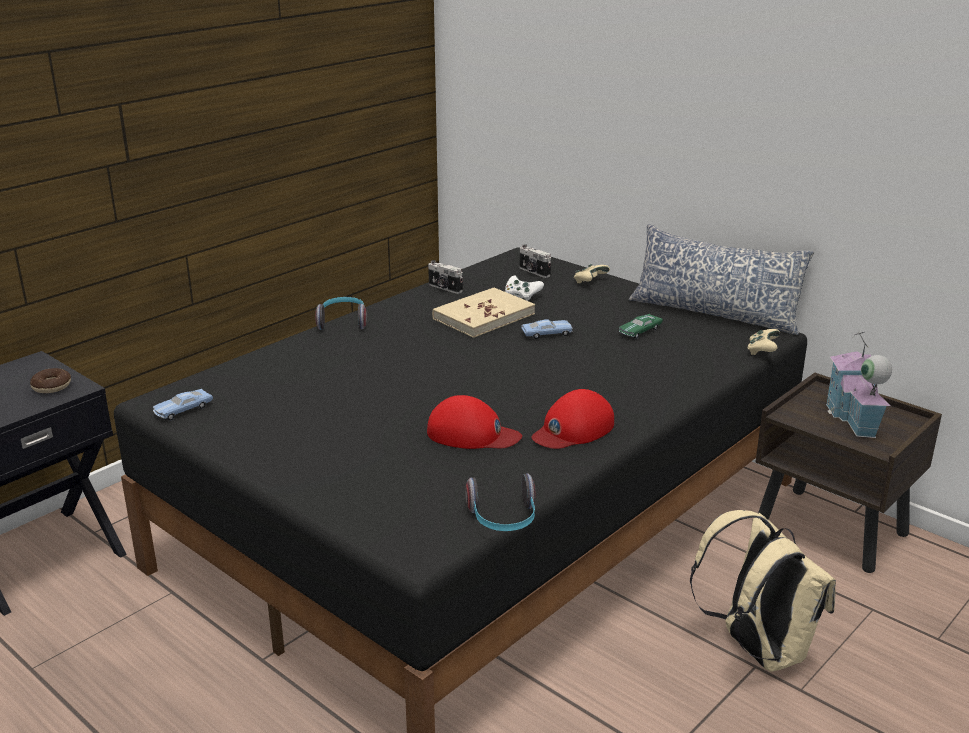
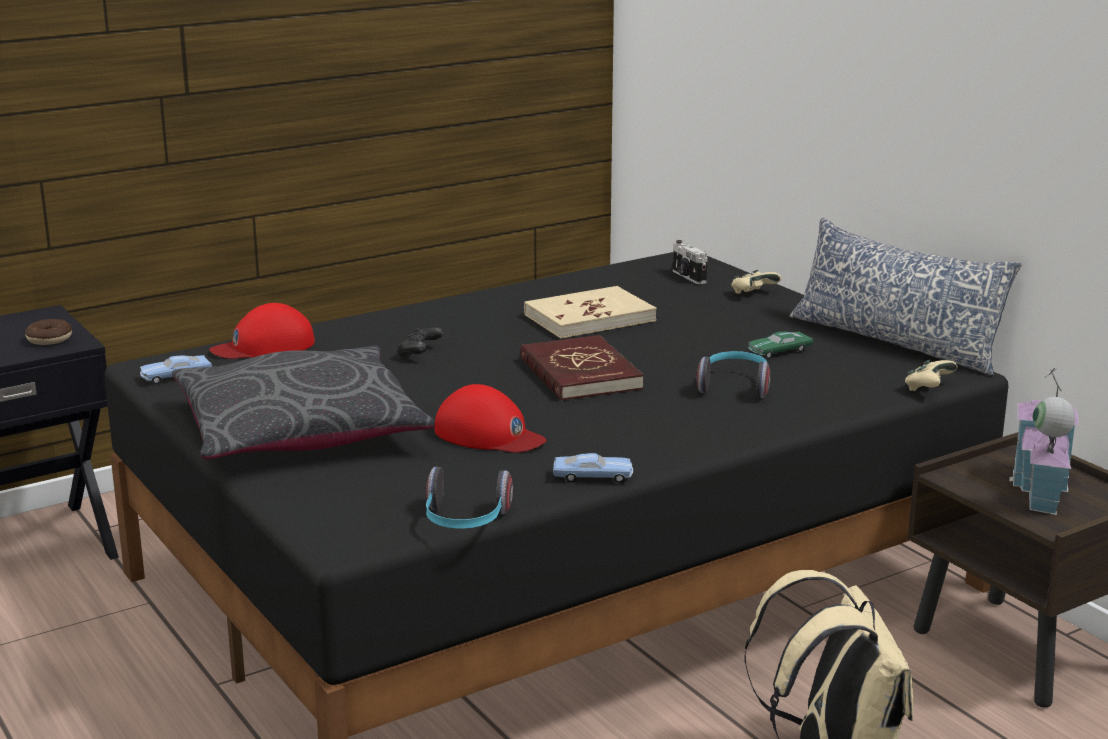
camera: 15 degrees right, 5 degrees down
headphones [315,297,367,330] -> headphones moved to [697,351,770,398]
camera [428,260,463,294] -> none
white game controller [505,275,544,301] -> none
blue toy car [521,319,572,339] -> blue toy car moved to [553,453,633,483]
red cap [531,389,614,449] -> red cap moved to [209,303,315,359]
none -> grey pillow [172,345,435,459]
none -> black game controller [397,328,443,358]
none -> red book [520,335,644,401]

